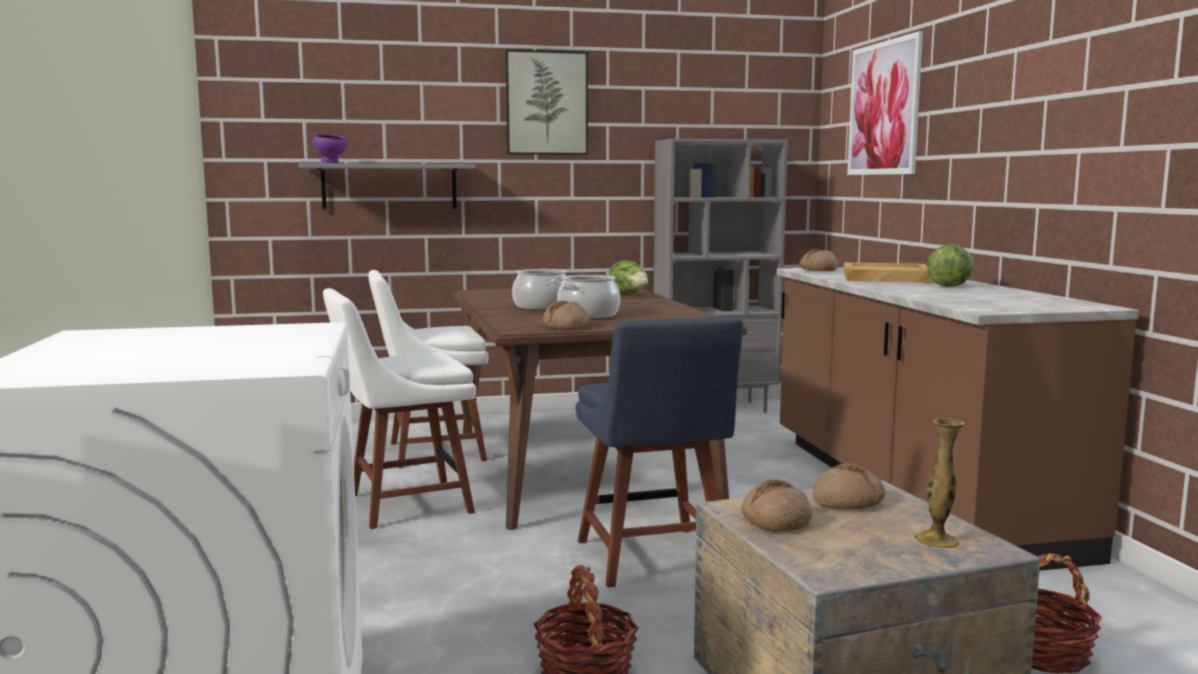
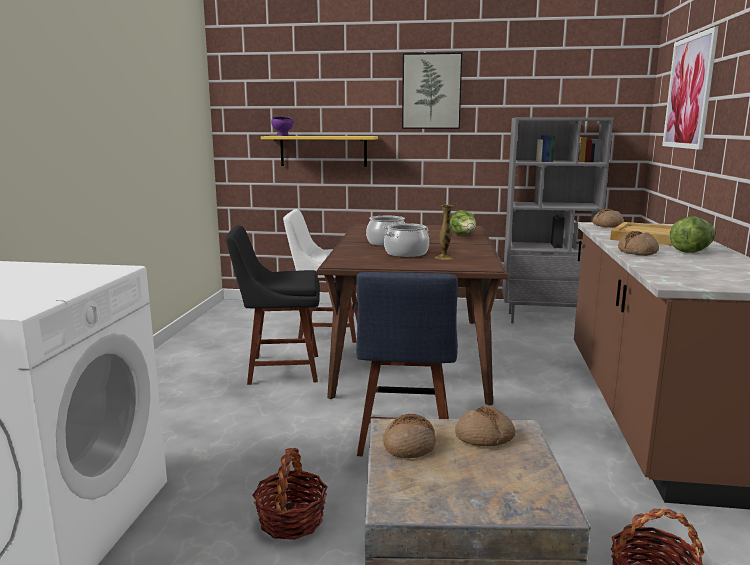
camera: 20 degrees right, 5 degrees up
grey shelf [298,163,475,210] -> yellow shelf [261,136,378,167]
white chair [323,288,476,529] -> black chair [226,225,319,385]
bread [543,301,589,330] -> bread moved to [618,231,659,256]
vase [913,418,965,548] -> vase moved to [435,205,453,260]

